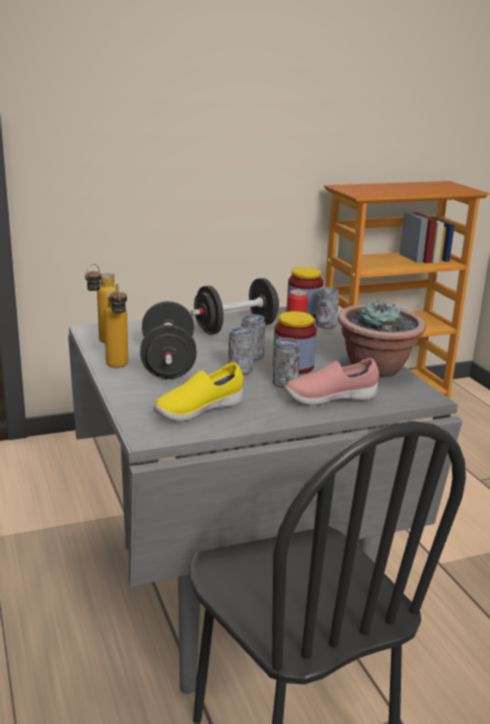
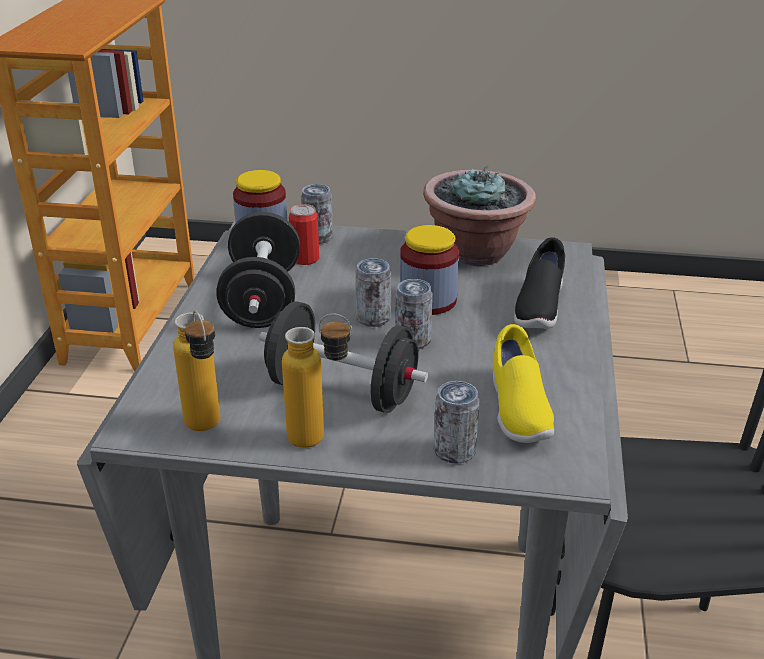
camera: 60 degrees left, 10 degrees up
can [273,338,300,388] -> can moved to [434,381,480,464]
pink shoe [284,358,379,405] -> black shoe [514,237,565,329]

